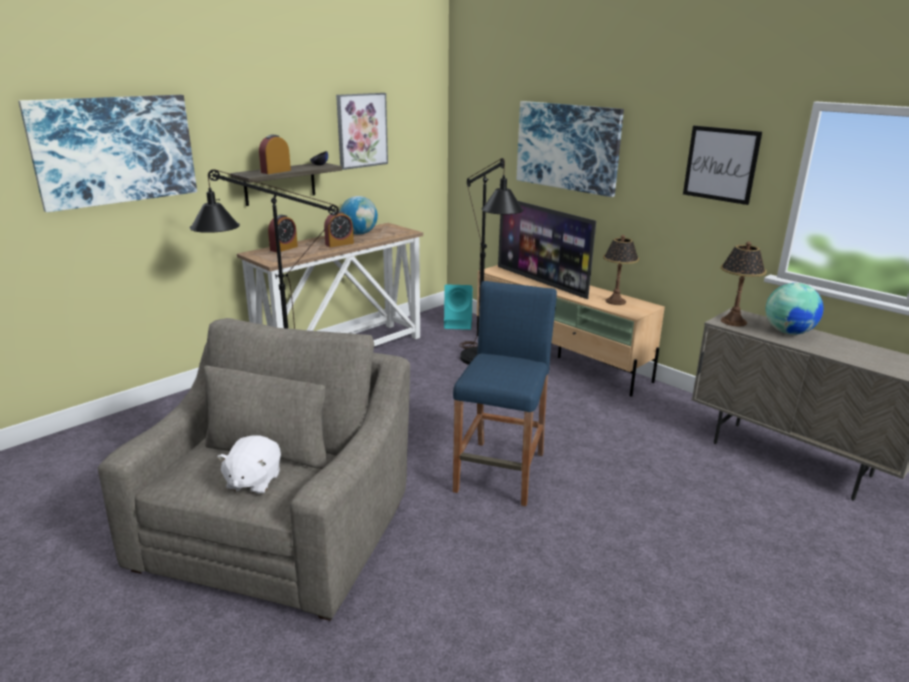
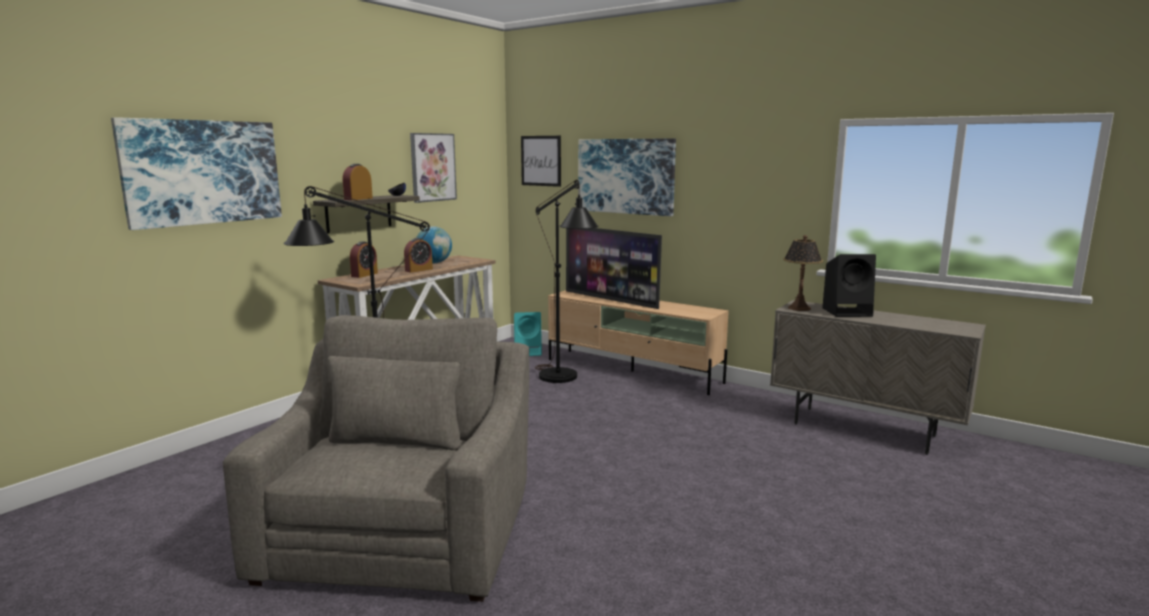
camera: 10 degrees left, 10 degrees down
white plush toy [217,435,281,494] -> none
blue stool [453,281,557,506] -> none
table lamp [603,235,639,305] -> none
picture [683,126,762,205] -> picture moved to [521,136,561,187]
globe [765,283,824,335] -> black speaker [822,254,876,317]

